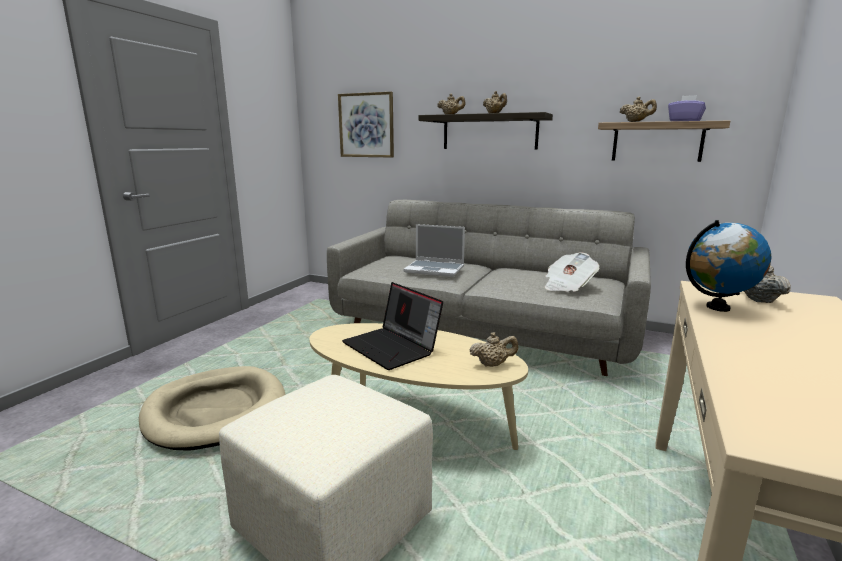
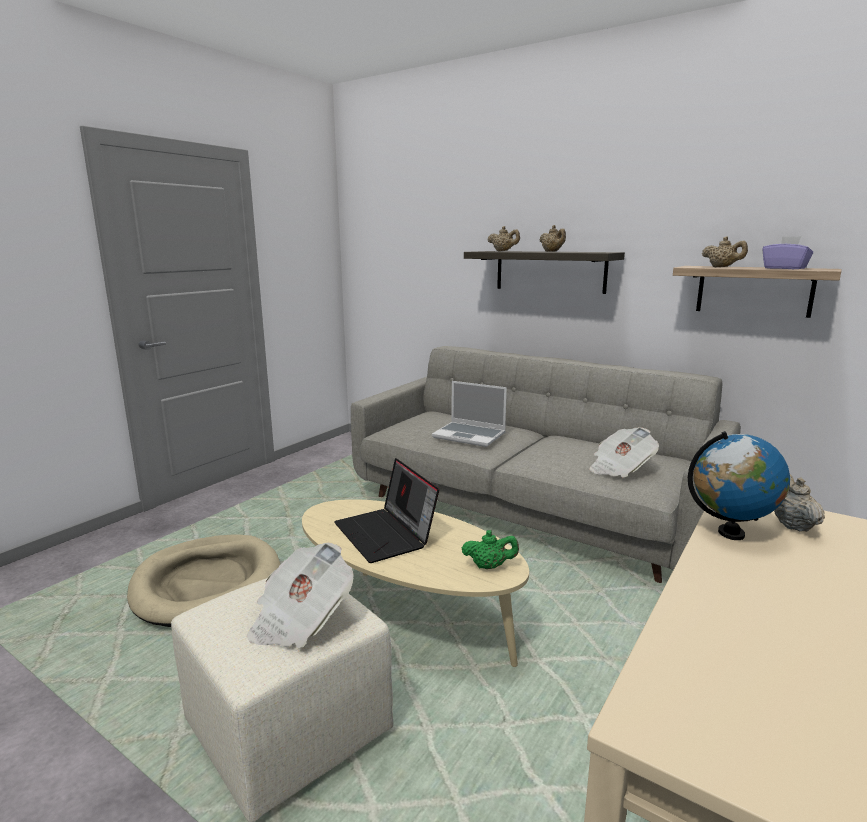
camera: 10 degrees right, 0 degrees up
picture [338,92,394,157] -> none
beige teapot [470,332,518,367] -> green teapot [462,530,519,569]
none -> newspaper [247,543,354,648]

